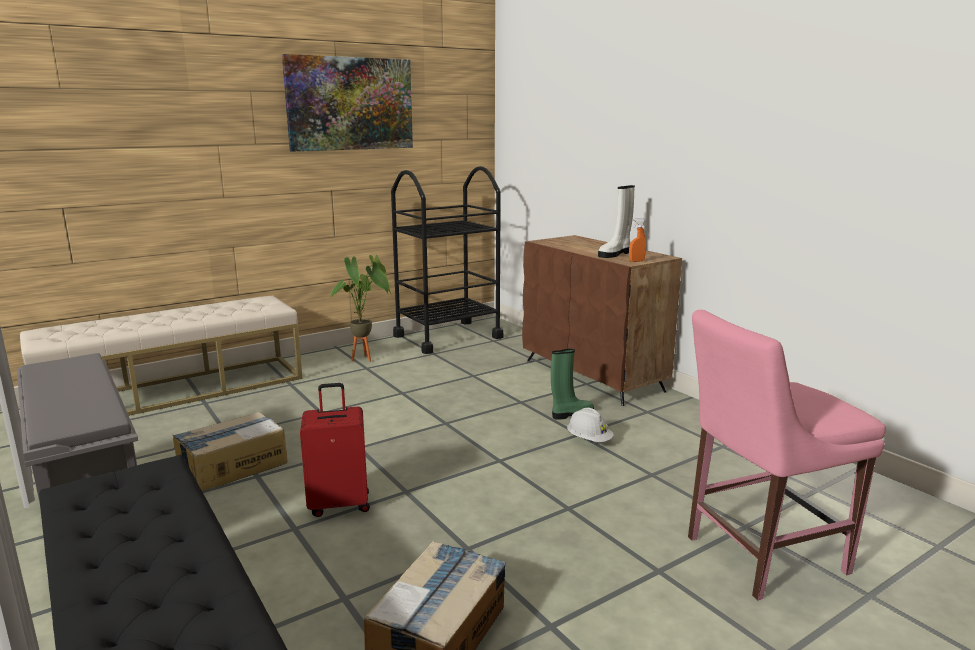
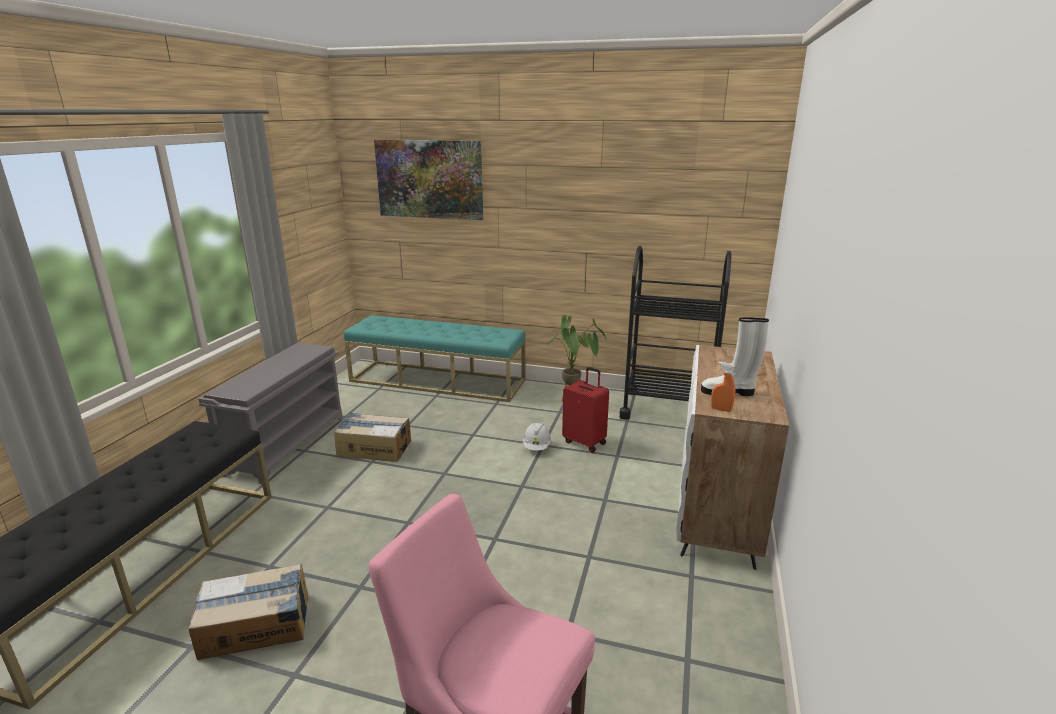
camera: 50 degrees right, 5 degrees up
beige bench [20,296,303,416] -> turquoise bench [343,315,525,402]
picture [282,54,413,152] -> picture moved to [374,139,483,220]
red suitcase [300,383,370,517] -> red suitcase moved to [562,367,609,453]
brown cabinet [522,235,682,406] -> white cabinet [676,345,789,570]
green boot [551,349,594,420] -> none
white hard hat [567,408,614,442] -> white hard hat moved to [523,423,551,451]

